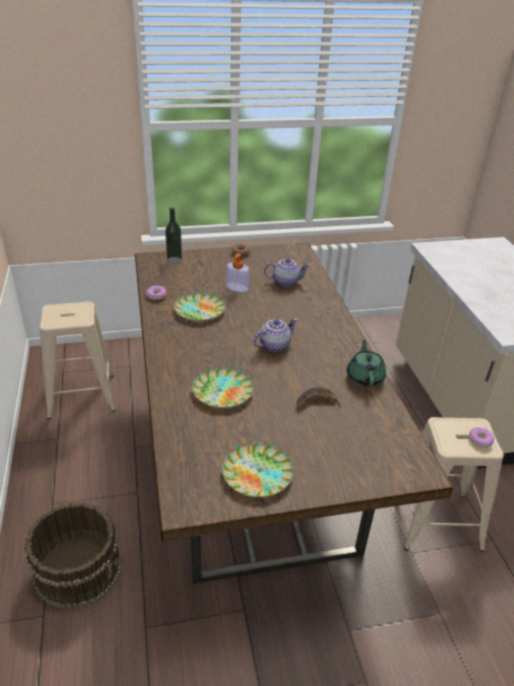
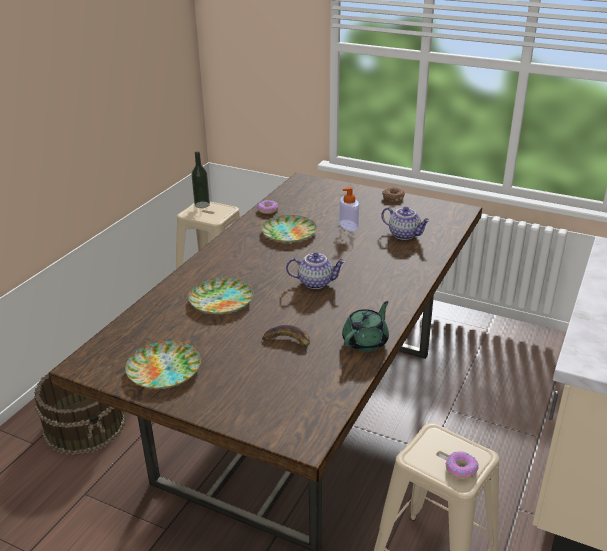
camera: 40 degrees right, 5 degrees down
bottle [165,208,182,264] -> bottle moved to [191,151,210,208]

